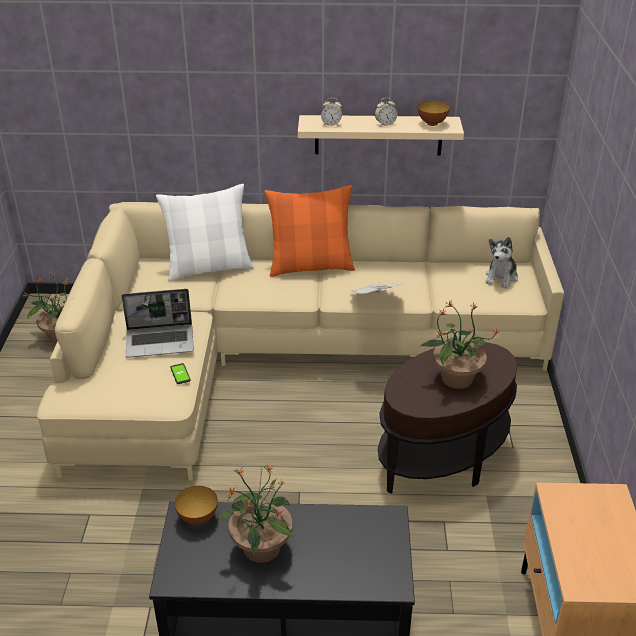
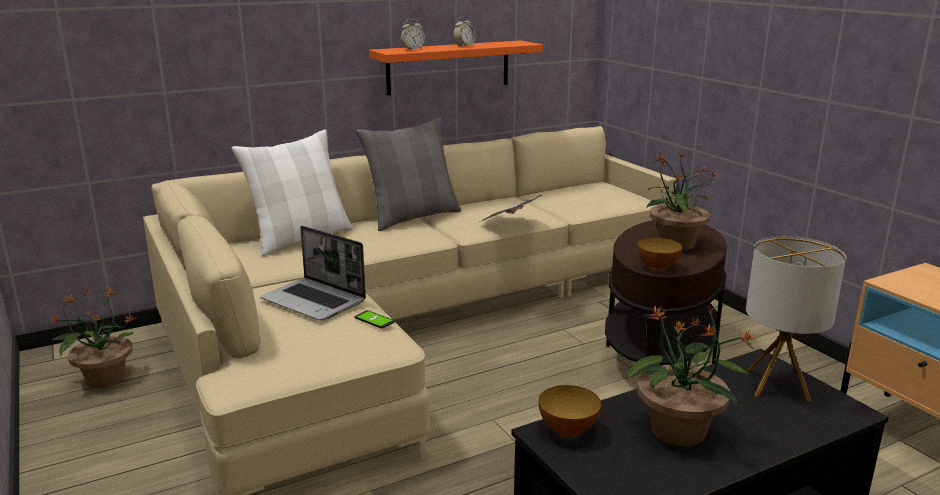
camera: 30 degrees left, 15 degrees down
laptop [121,289,194,358] -> laptop turned 75 degrees clockwise [260,226,366,321]
orange pillow [264,185,355,277] -> grey pillow [356,117,461,231]
beige shelf [298,115,464,156] -> orange shelf [369,40,543,95]
bowl [418,101,450,126] -> bowl moved to [637,237,682,271]
plush toy [485,237,518,289] -> none
none -> table lamp [746,236,846,402]

